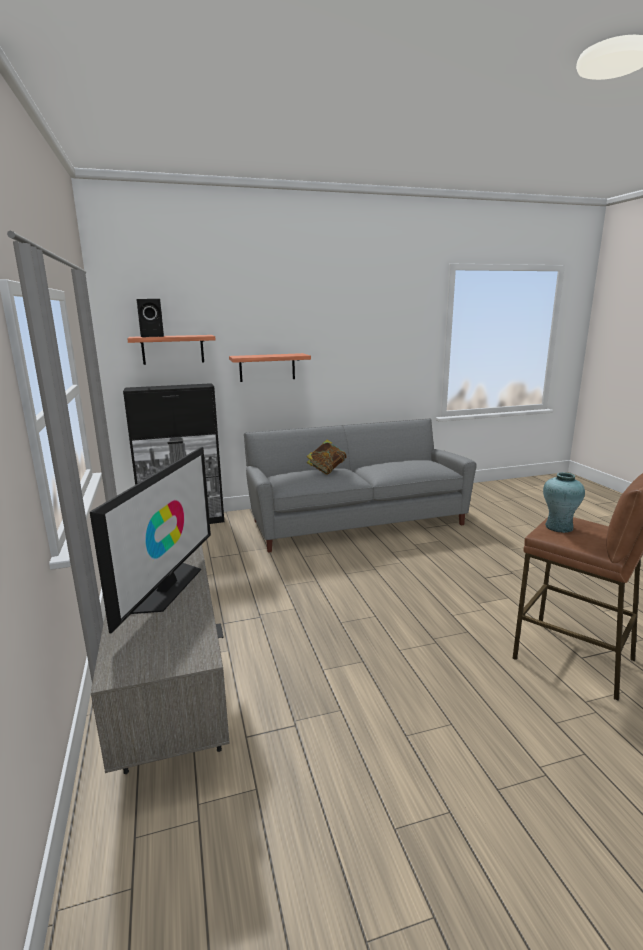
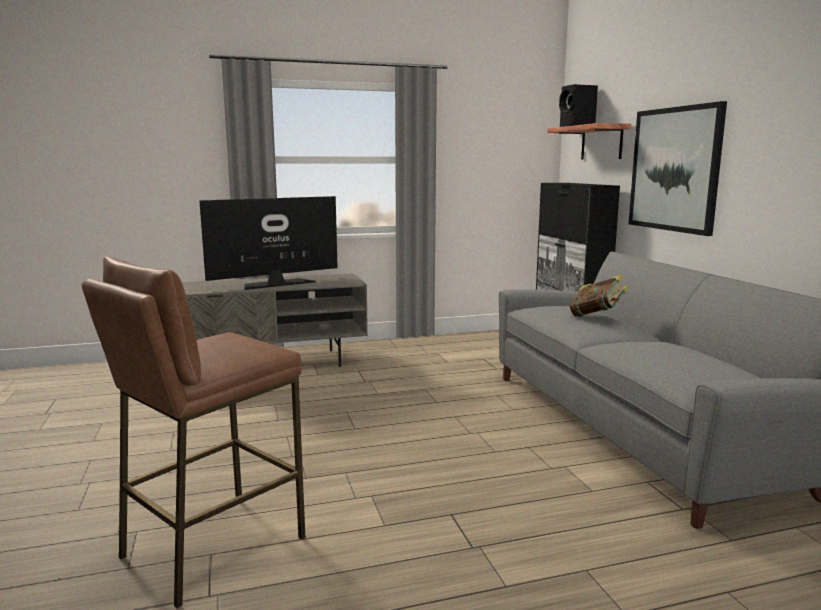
camera: 90 degrees right, 5 degrees down
television [90,447,211,633] -> television turned 135 degrees clockwise [199,196,338,290]
shelf [229,353,311,382] -> picture [629,101,727,236]
turquoise vase [543,472,585,533] -> none

